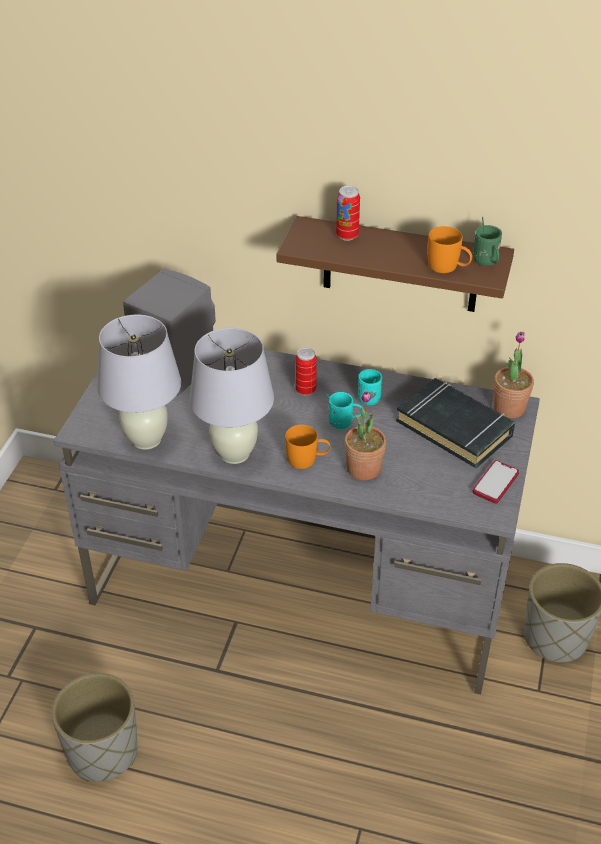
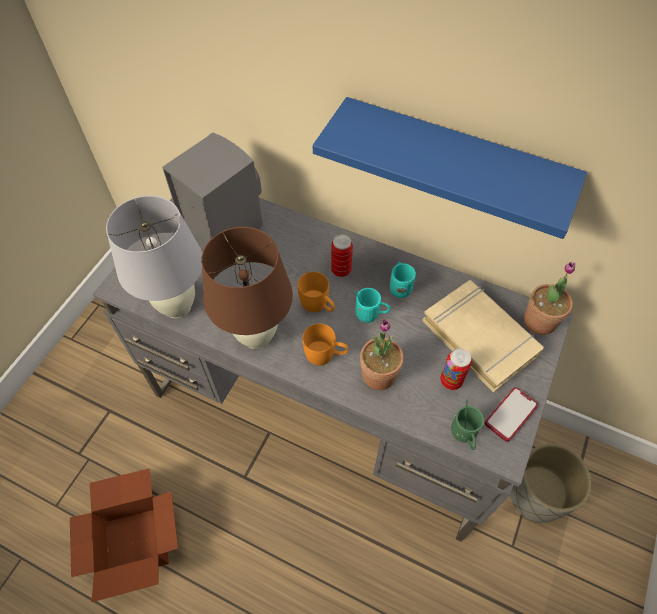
camera: 10 degrees right, 15 degrees up
grey planter [52,673,138,782] -> cardboard box [70,469,178,602]
white table lamp [189,328,274,464] -> brown table lamp [201,227,293,349]
brown shelf [277,216,514,312] -> blue shelf [313,97,587,239]
can [336,186,360,241] -> can moved to [440,348,472,390]
black book [396,378,515,468] -> beige book [422,280,544,393]
orange mug [427,226,472,273] -> orange mug moved to [298,272,335,312]
green mug [473,217,502,266] -> green mug moved to [451,399,484,450]

